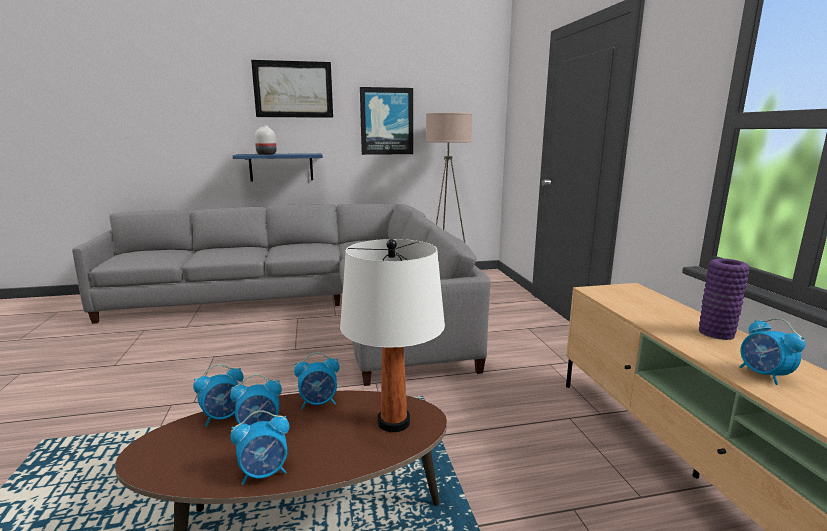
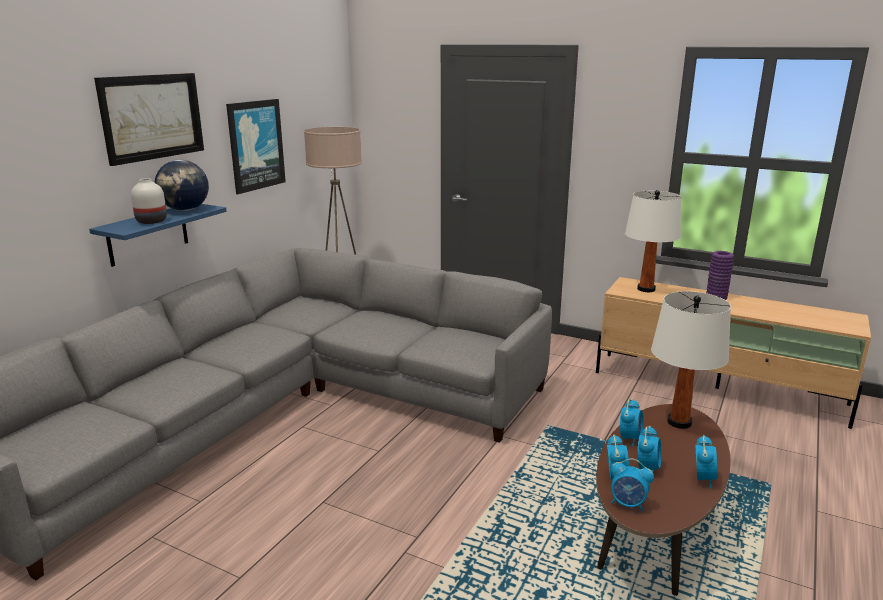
camera: 50 degrees left, 5 degrees up
alarm clock [740,318,806,385] -> alarm clock moved to [611,458,654,512]
none -> globe [154,160,209,211]
none -> white table lamp [625,190,681,292]

